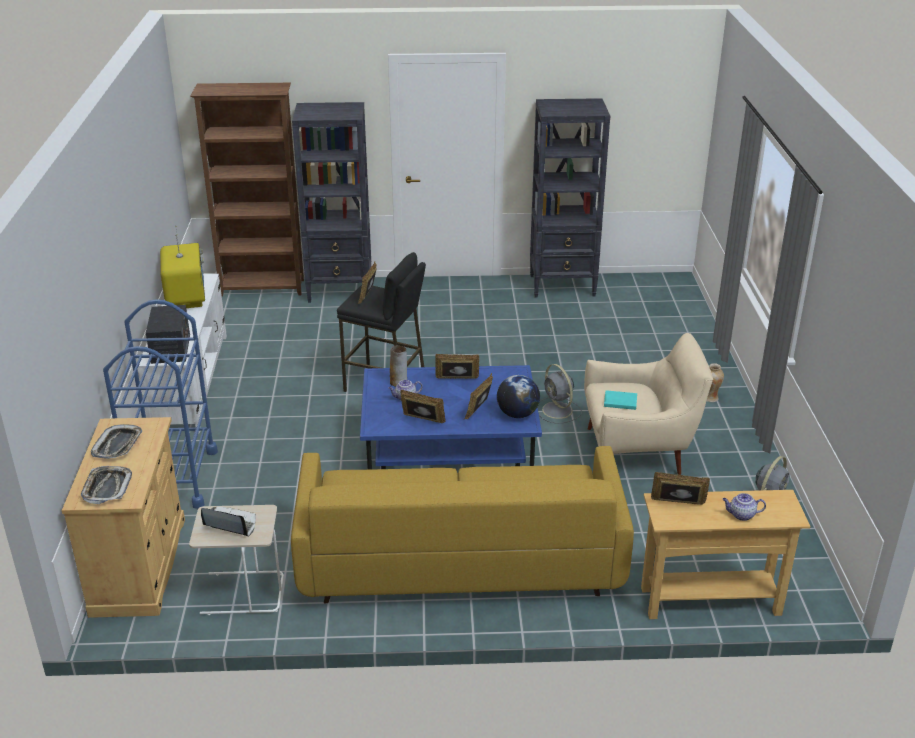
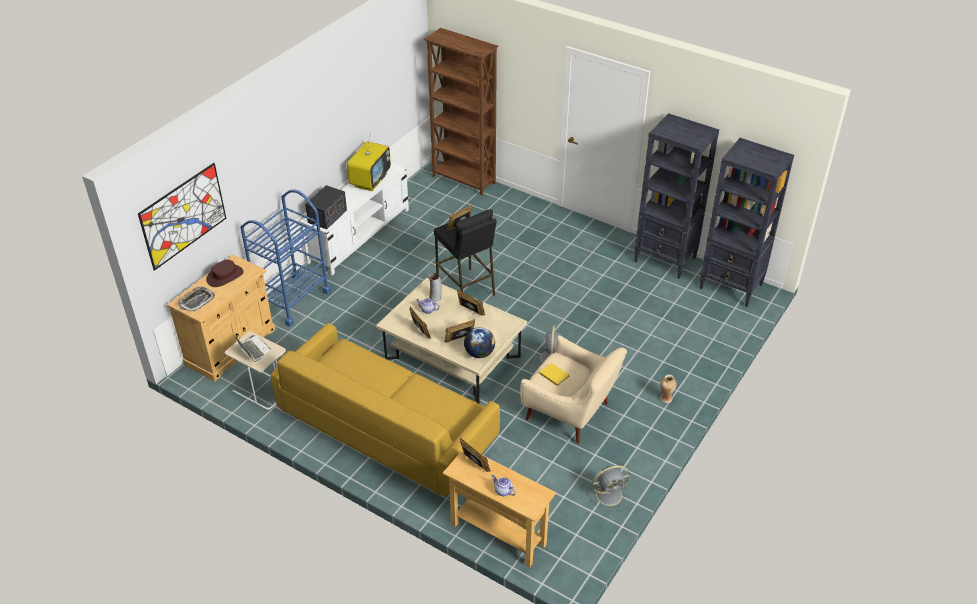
camera: 35 degrees right, 10 degrees up
tray [91,424,142,459] -> brown hat [206,260,244,287]
black bookcase [292,102,371,303] -> black bookcase moved to [699,138,794,307]
blue coffee table [360,365,542,470] -> beige coffee table [376,278,527,403]
turquoise book [604,390,637,410] -> yellow book [540,363,569,386]
none -> picture [138,163,226,271]

